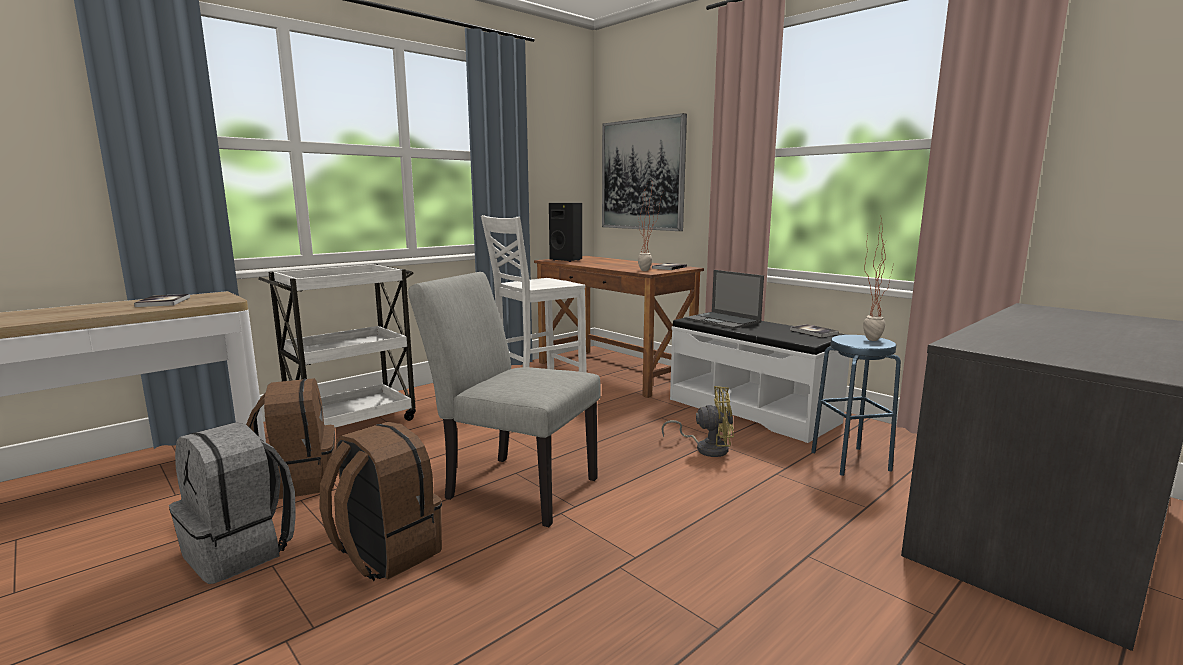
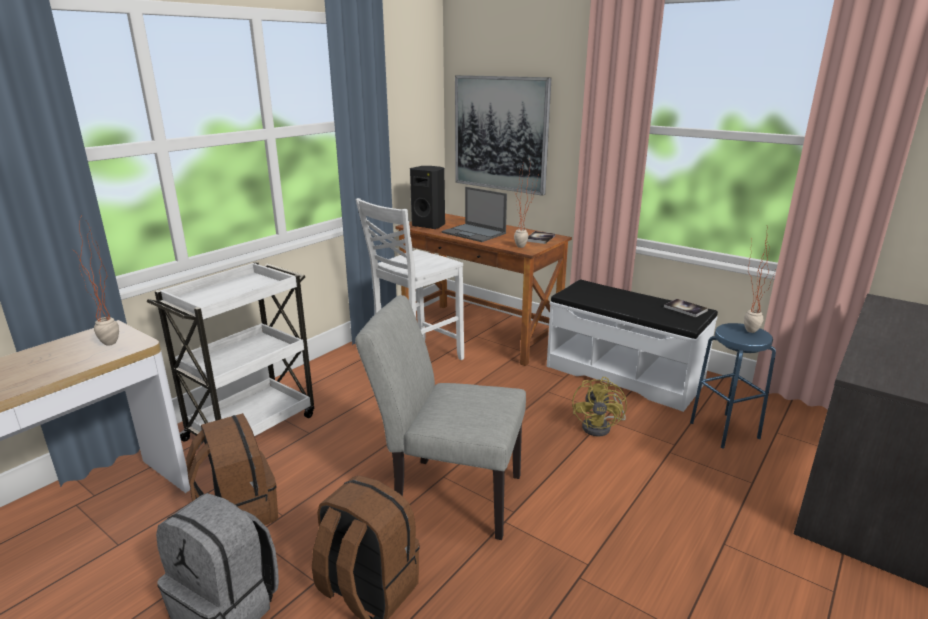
camera: 10 degrees left, 10 degrees up
book [134,294,190,307] -> none
yellow fan [661,386,734,457] -> yellow fan turned 105 degrees clockwise [572,377,627,437]
laptop [685,270,764,329] -> laptop moved to [441,187,507,242]
none -> potted plant [71,218,119,346]

